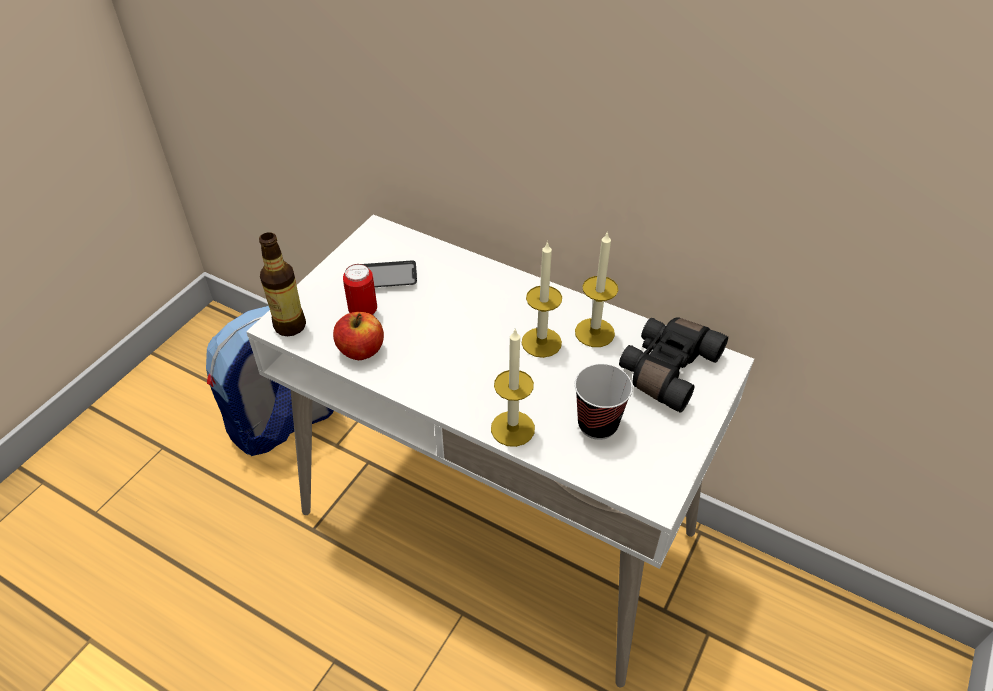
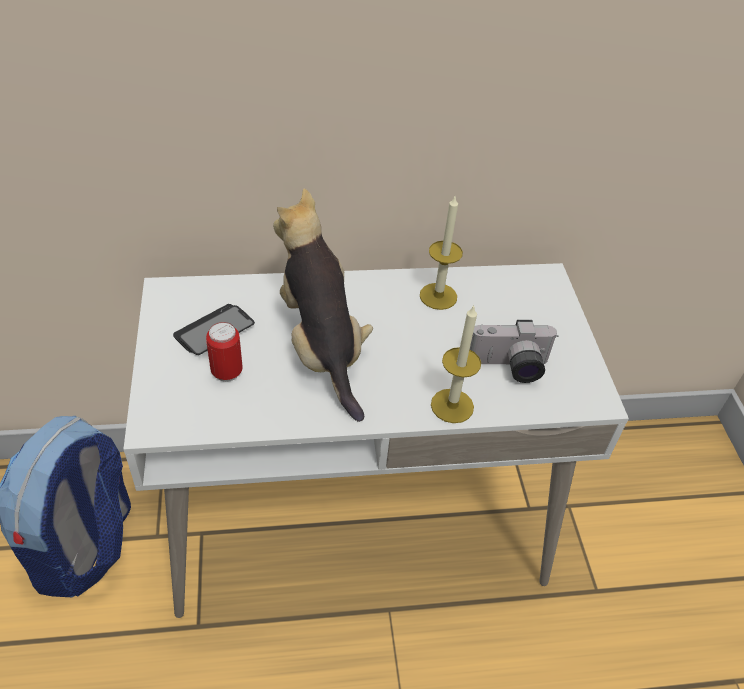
camera: 40 degrees left, 0 degrees up
bottle [259,232,306,336] -> none
apple [333,312,384,360] -> none
candle [522,241,562,358] -> none
cup [575,364,633,440] -> camera [470,320,558,383]
black binoculars [619,317,728,413] -> none
none -> plush toy [273,188,373,422]

